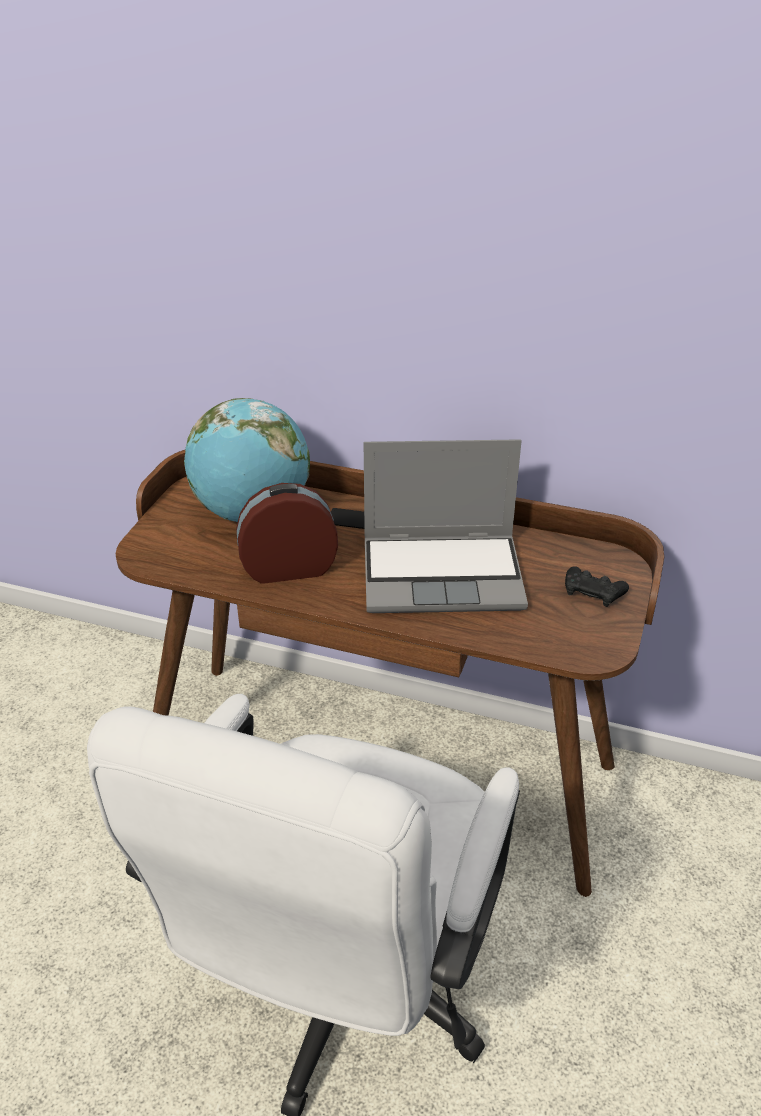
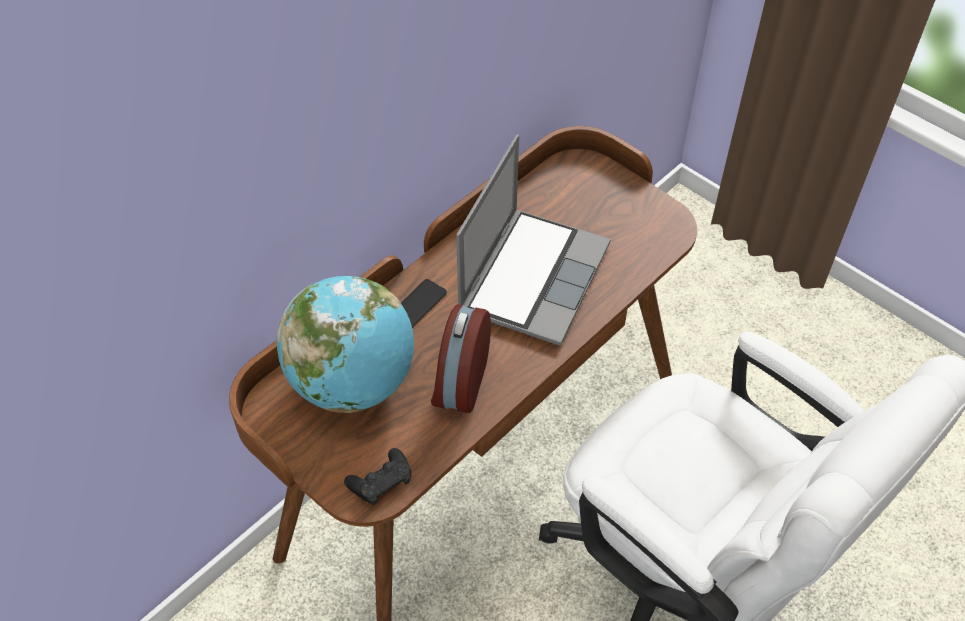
camera: 65 degrees left, 15 degrees up
black game controller [565,566,629,607] -> black game controller moved to [344,448,411,505]

